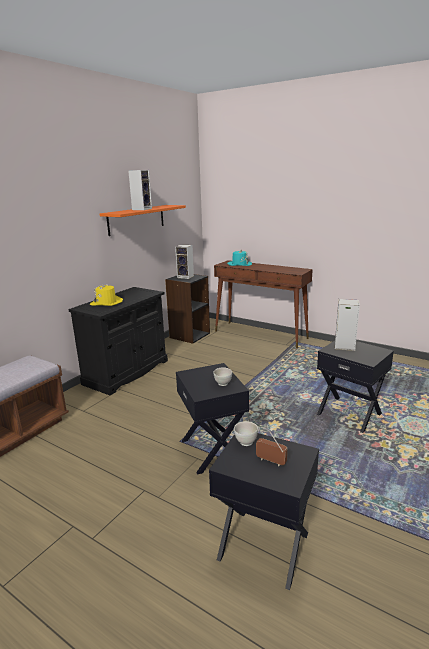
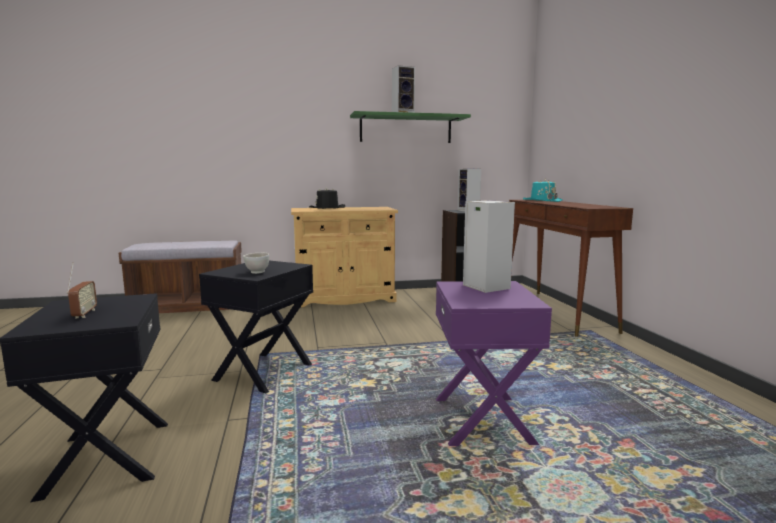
camera: 45 degrees right, 10 degrees down
black cabinet [68,287,168,395] -> beige cabinet [291,207,398,307]
yellow hat [90,284,123,306] -> black hat [309,187,345,209]
orange shelf [99,205,186,236] -> green shelf [350,111,471,143]
white bowl [234,421,258,446] -> none
black side table [317,341,394,433] -> purple side table [436,281,552,446]

